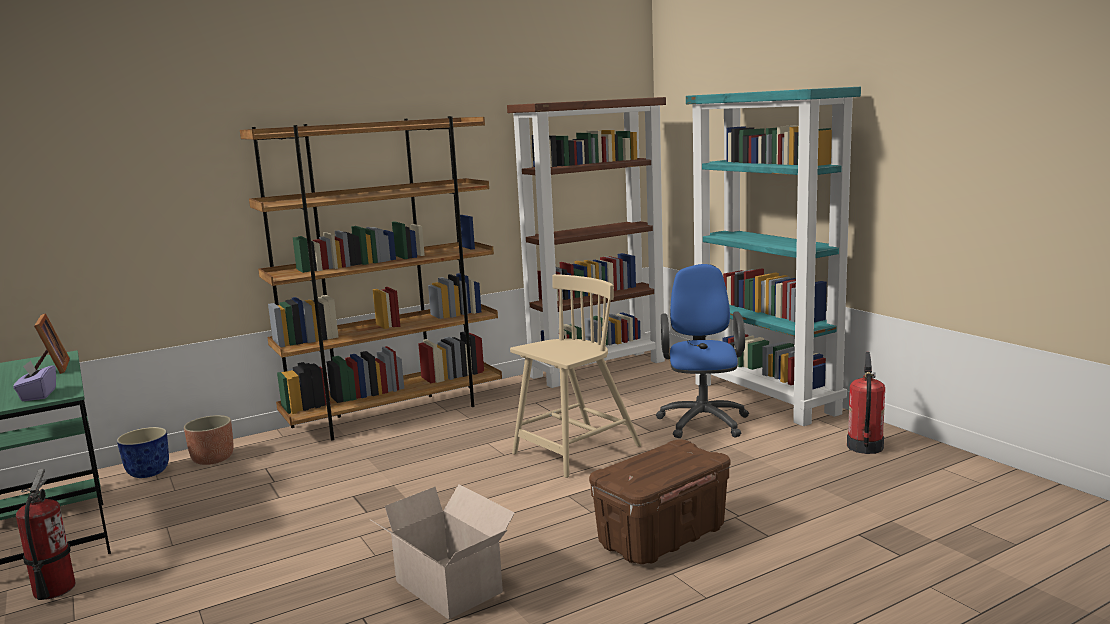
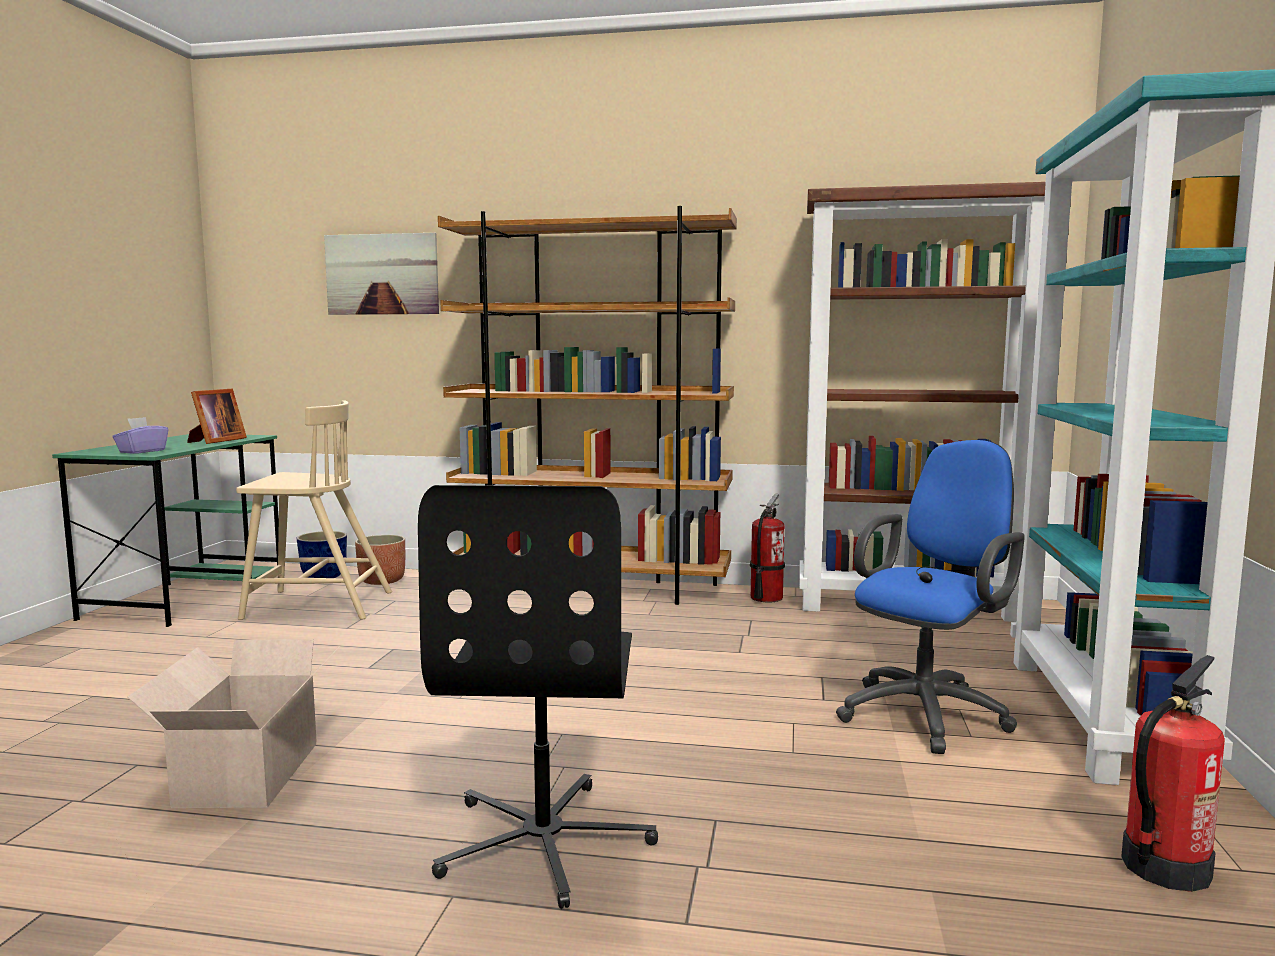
camera: 40 degrees right, 5 degrees down
fire extinguisher [16,468,75,600] -> fire extinguisher moved to [750,493,785,602]
beige chair [510,274,642,478] -> beige chair moved to [236,400,392,620]
brown storage box [589,440,730,564] -> black office chair [418,485,658,909]
none -> picture [324,233,439,315]

